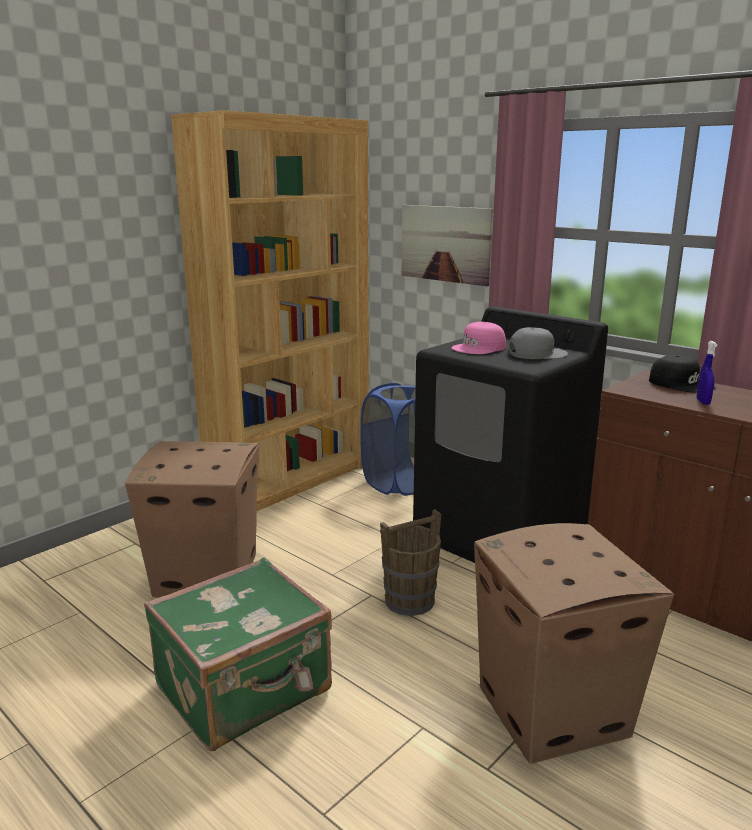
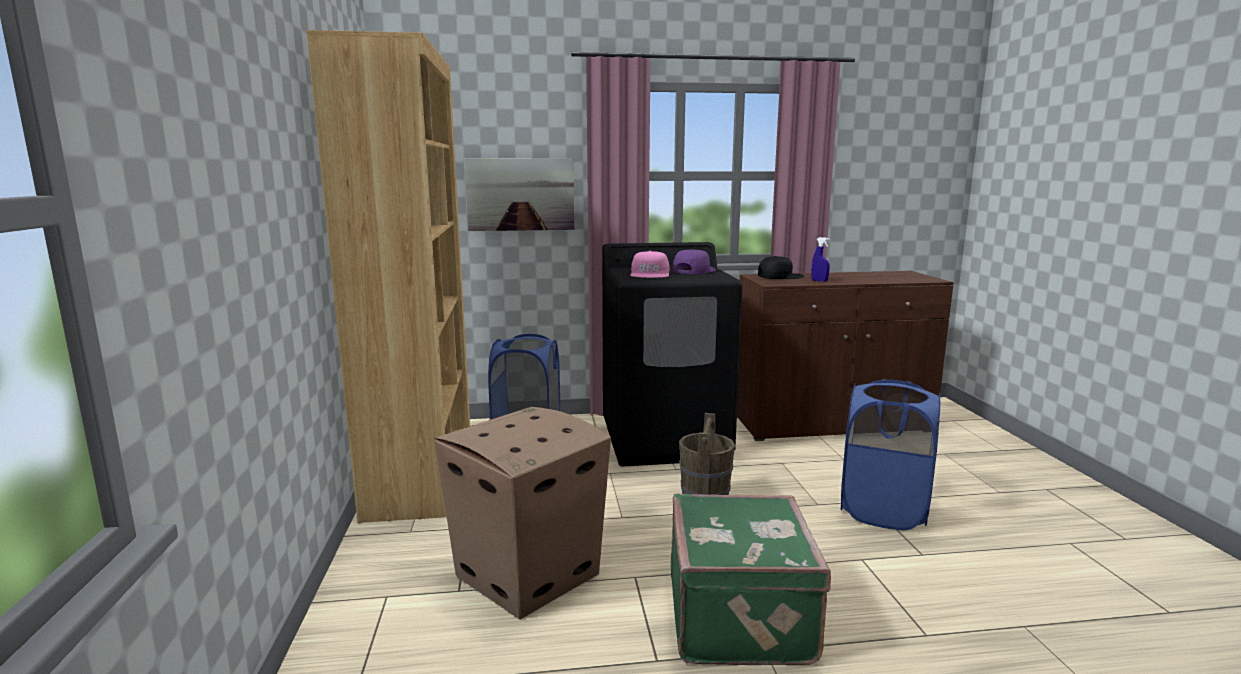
camera: 50 degrees left, 5 degrees down
cardboard box [474,523,675,764] -> blue laundry basket [841,379,940,530]
grey cap [509,327,568,359] -> purple cap [673,249,716,274]

